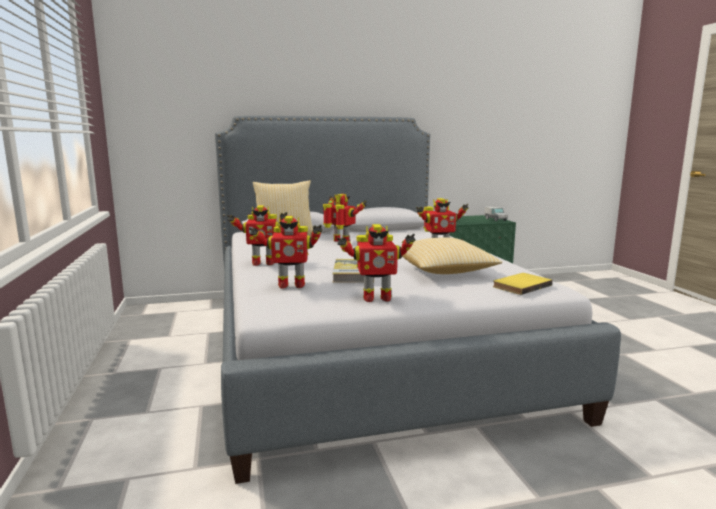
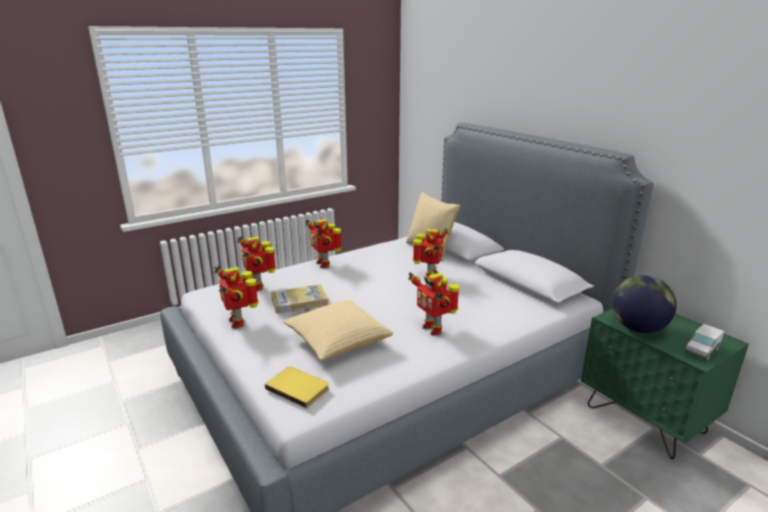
camera: 70 degrees right, 10 degrees up
none -> globe [612,275,677,333]

